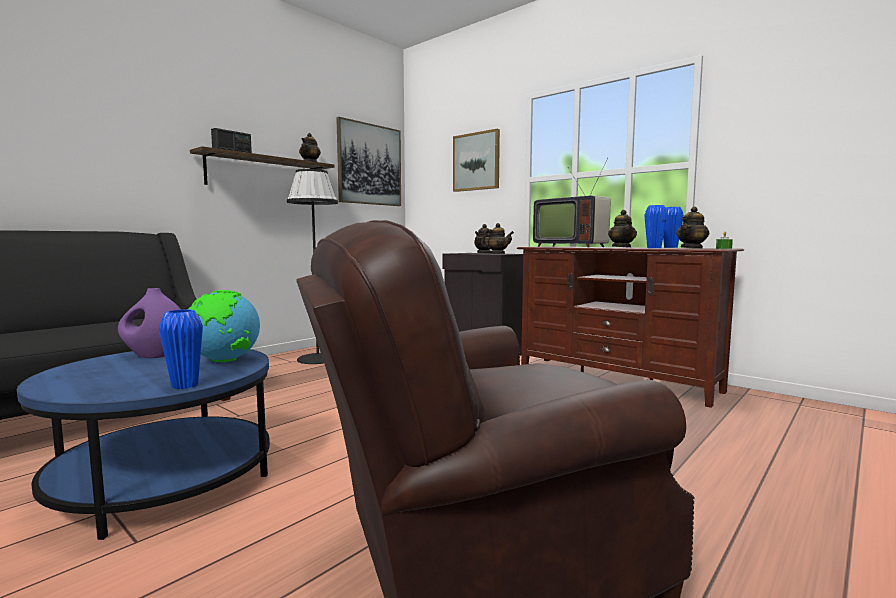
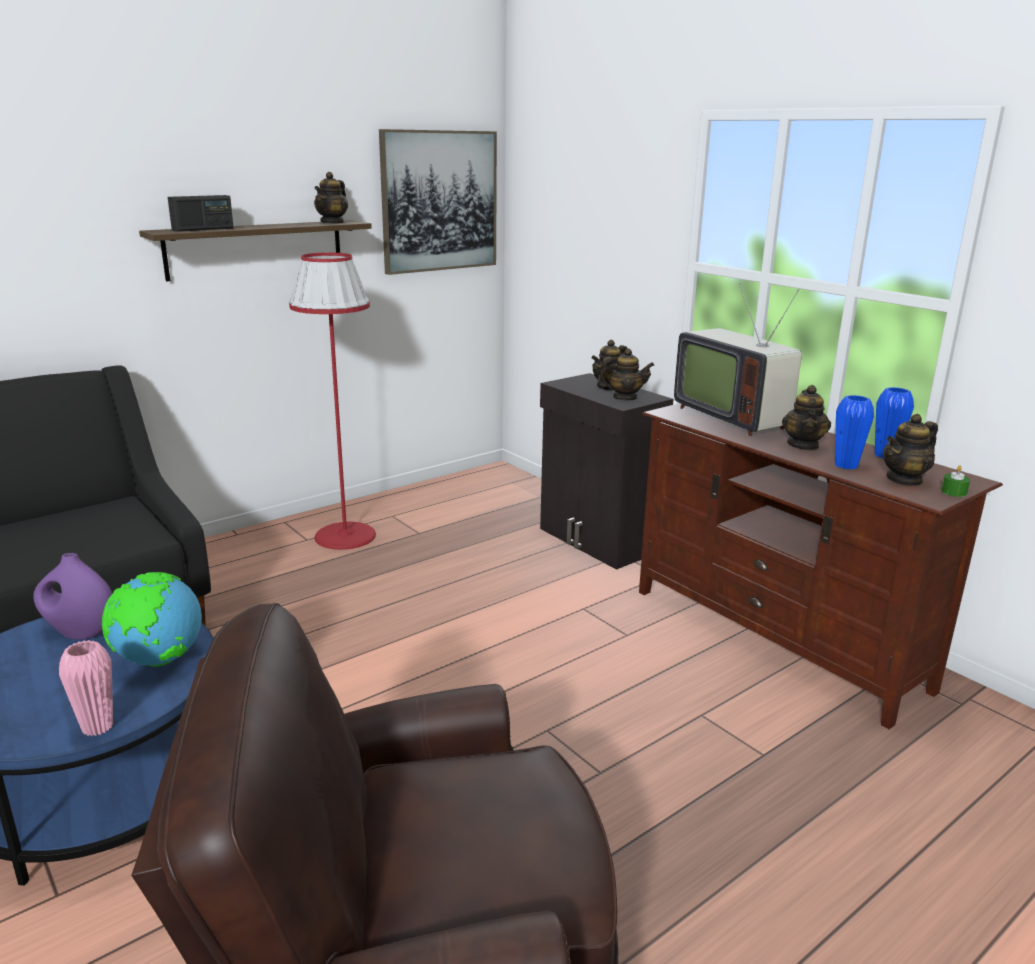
camera: 10 degrees right, 15 degrees up
blue vase [159,309,203,389] -> pink vase [59,640,113,736]
black floor lamp [287,169,338,364] -> red floor lamp [289,253,376,550]
picture [453,129,500,192] -> none

